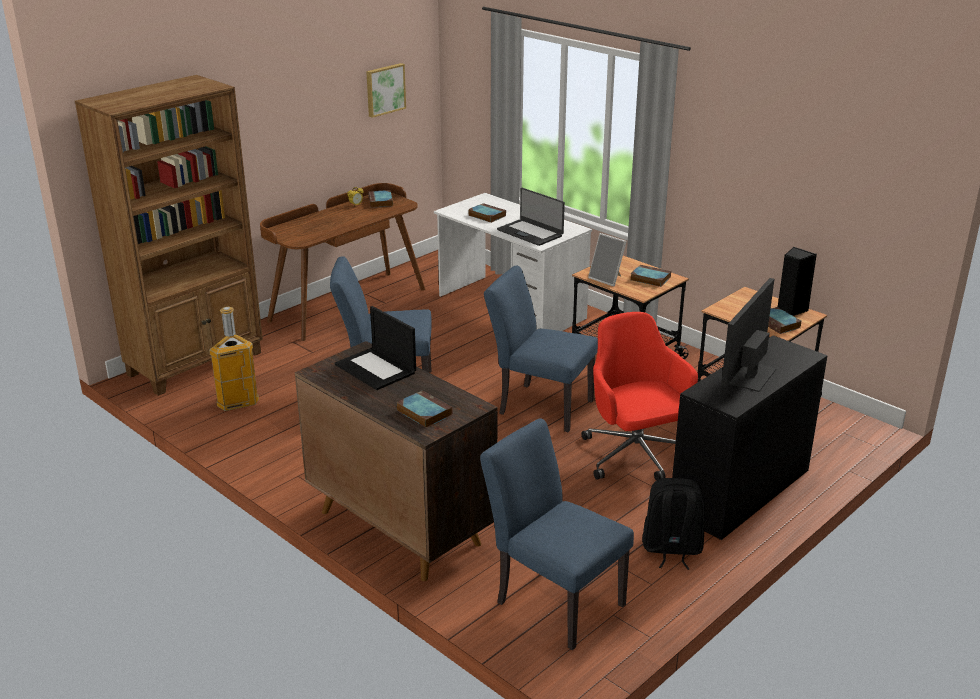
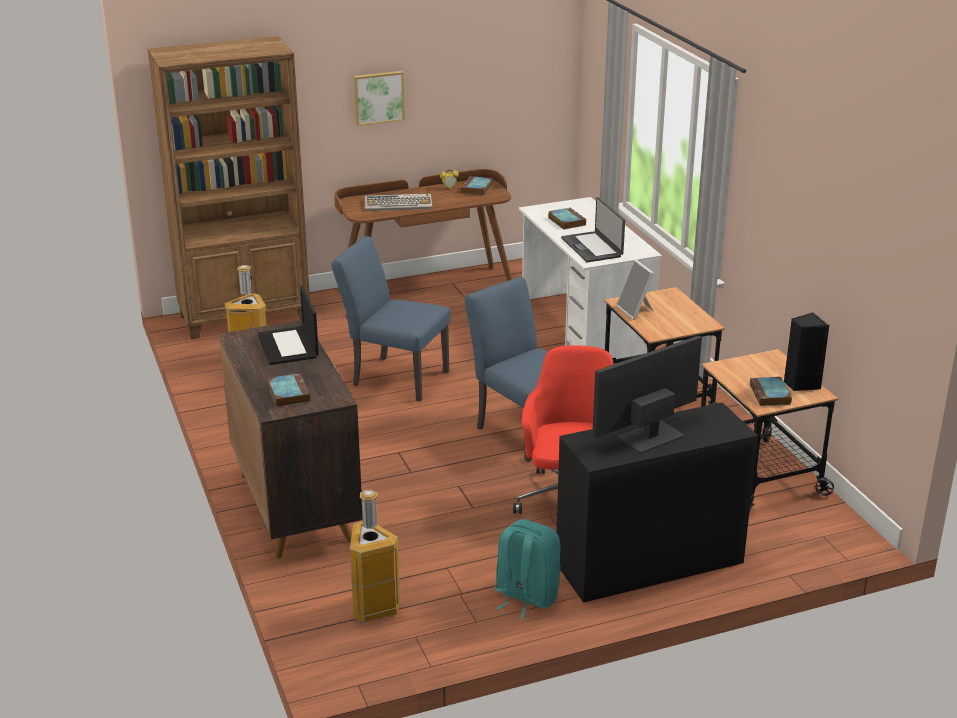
camera: 25 degrees right, 0 degrees up
picture [366,63,406,118] -> picture moved to [354,71,405,126]
blue chair [480,418,634,650] -> trash can [350,490,400,623]
book [631,265,671,287] -> none
black backpack [642,478,705,570] -> turquoise backpack [495,519,561,619]
none -> keyboard [365,193,432,211]

